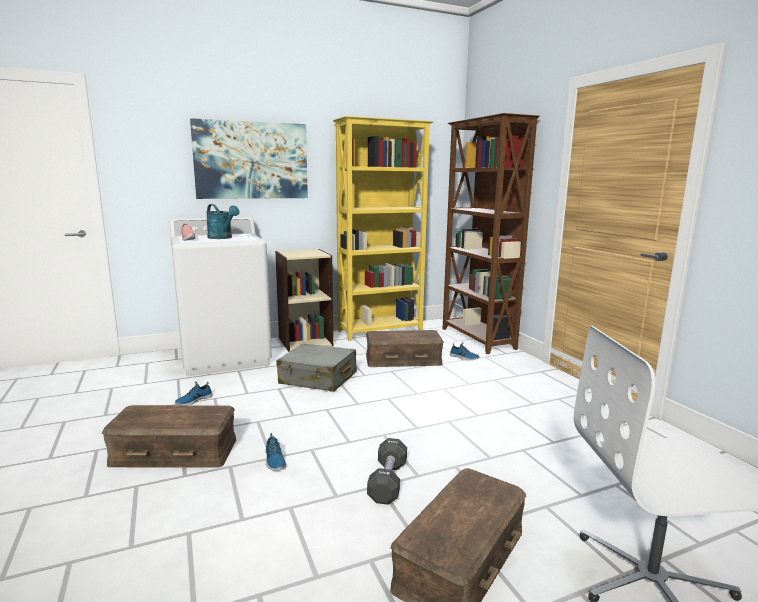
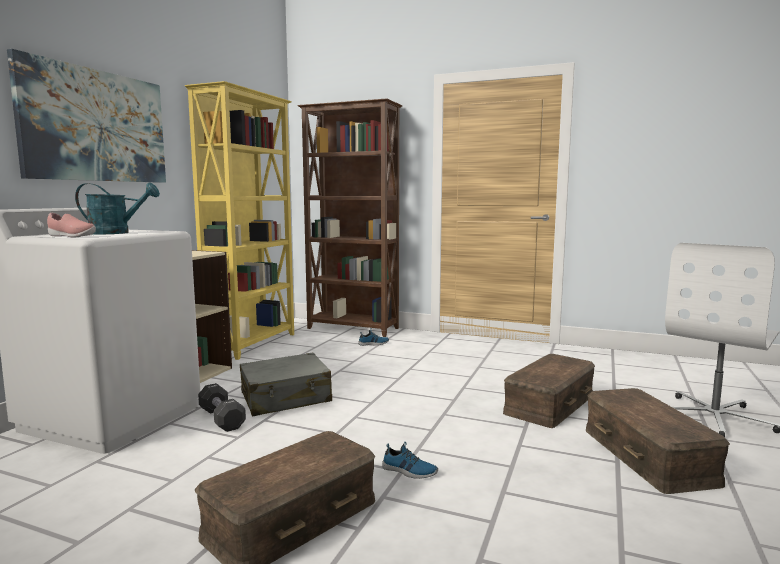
camera: 45 degrees left, 5 degrees down
shoe [175,381,212,405] -> none
brown storage box [366,330,444,367] -> brown storage box moved to [503,354,595,428]
black dumbbell [367,438,407,505] -> black dumbbell moved to [198,383,246,432]

